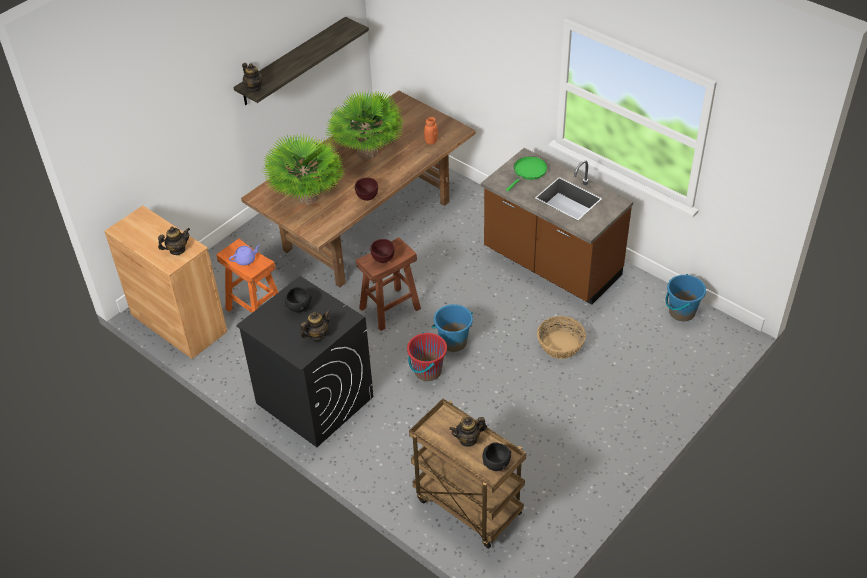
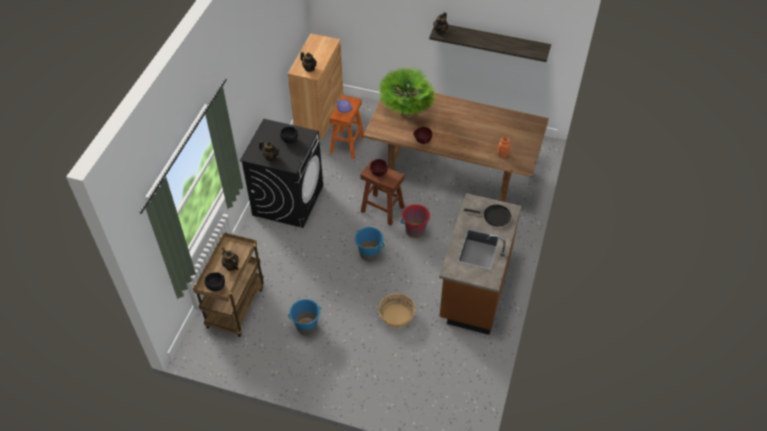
camera: 65 degrees right, 5 degrees up
potted plant [325,90,406,160] -> none
red bucket [407,332,447,381] -> red bucket moved to [400,204,430,238]
green frying pan [506,156,547,191] -> black frying pan [464,205,511,226]
blue bucket [666,274,706,321] -> blue bucket moved to [288,299,322,335]

